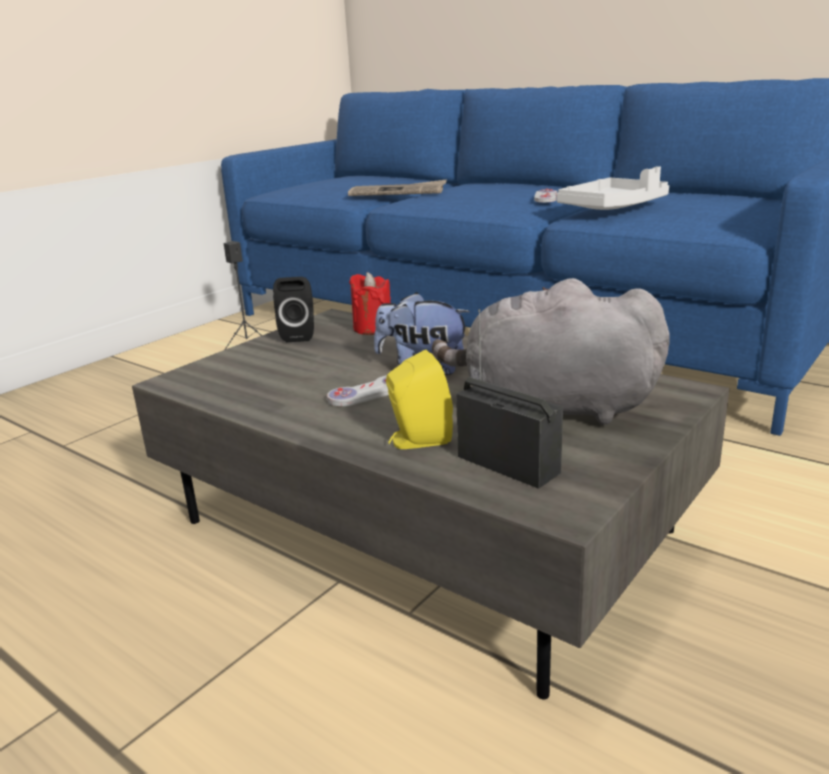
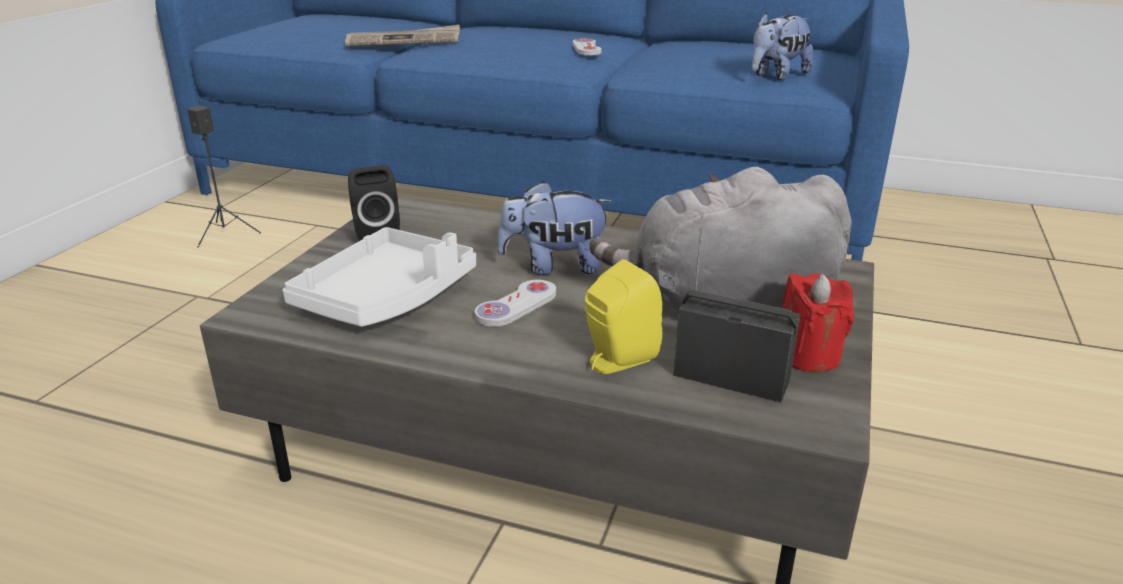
camera: 20 degrees left, 5 degrees up
red candle [349,272,391,335] -> red candle moved to [783,273,854,373]
white tray [556,166,669,210] -> white tray moved to [282,227,476,327]
none -> plush toy [752,13,813,80]

